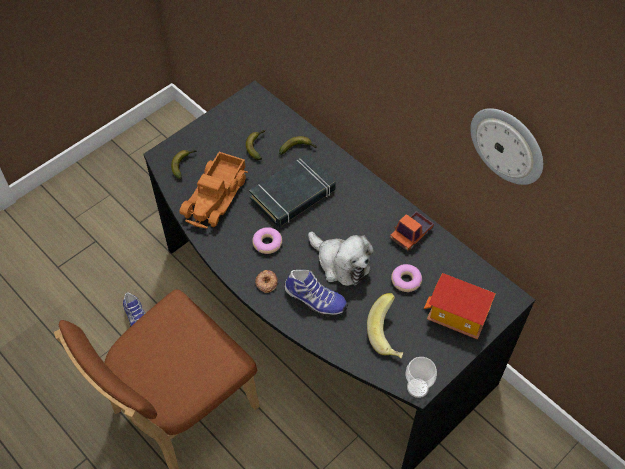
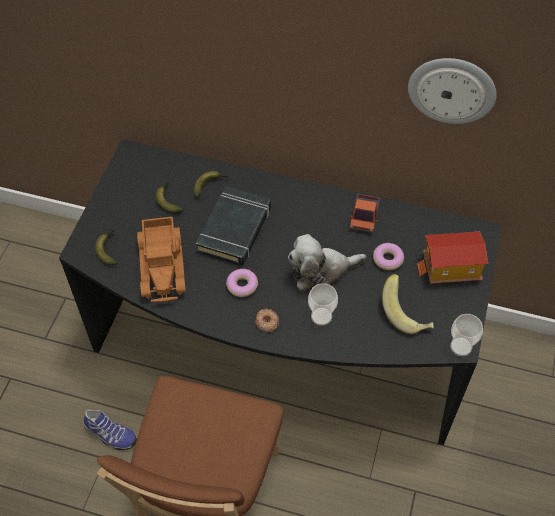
camera: 30 degrees left, 0 degrees up
shoe [284,270,348,317] -> cup [308,283,338,326]
plush toy [308,232,374,286] -> plush toy turned 150 degrees clockwise [288,234,366,291]

